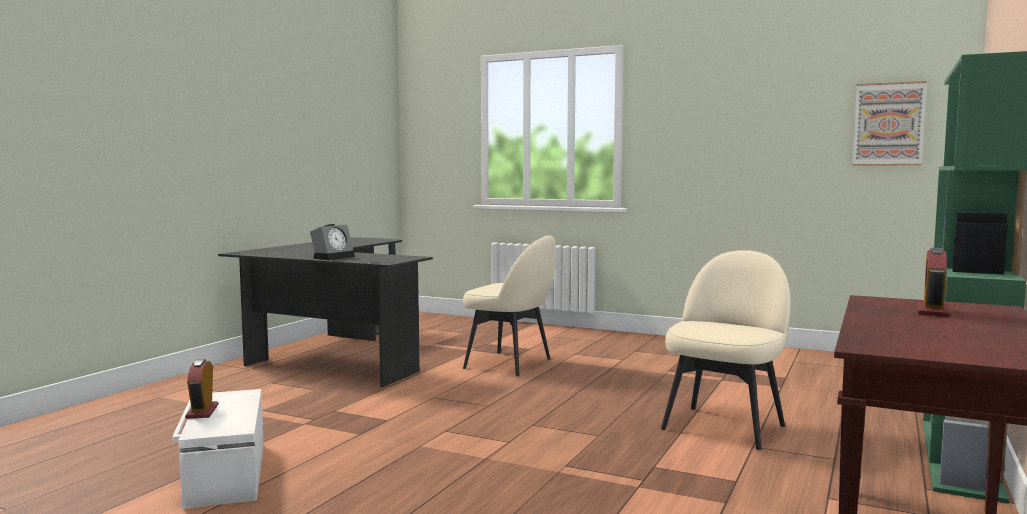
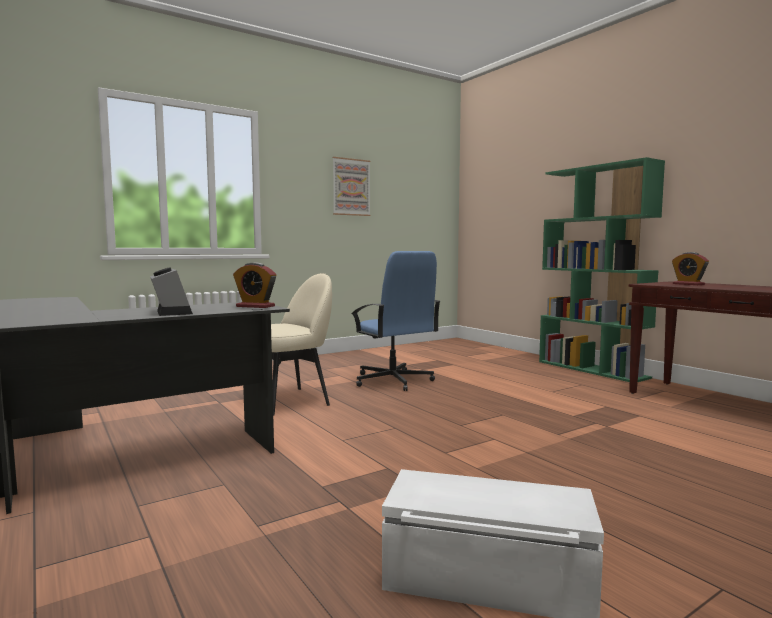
camera: 60 degrees left, 0 degrees up
alarm clock [185,359,219,419] -> alarm clock moved to [233,263,276,308]
beige chair [661,250,791,450] -> none
picture [853,81,927,166] -> picture moved to [332,157,371,216]
none -> blue office chair [351,251,440,391]

